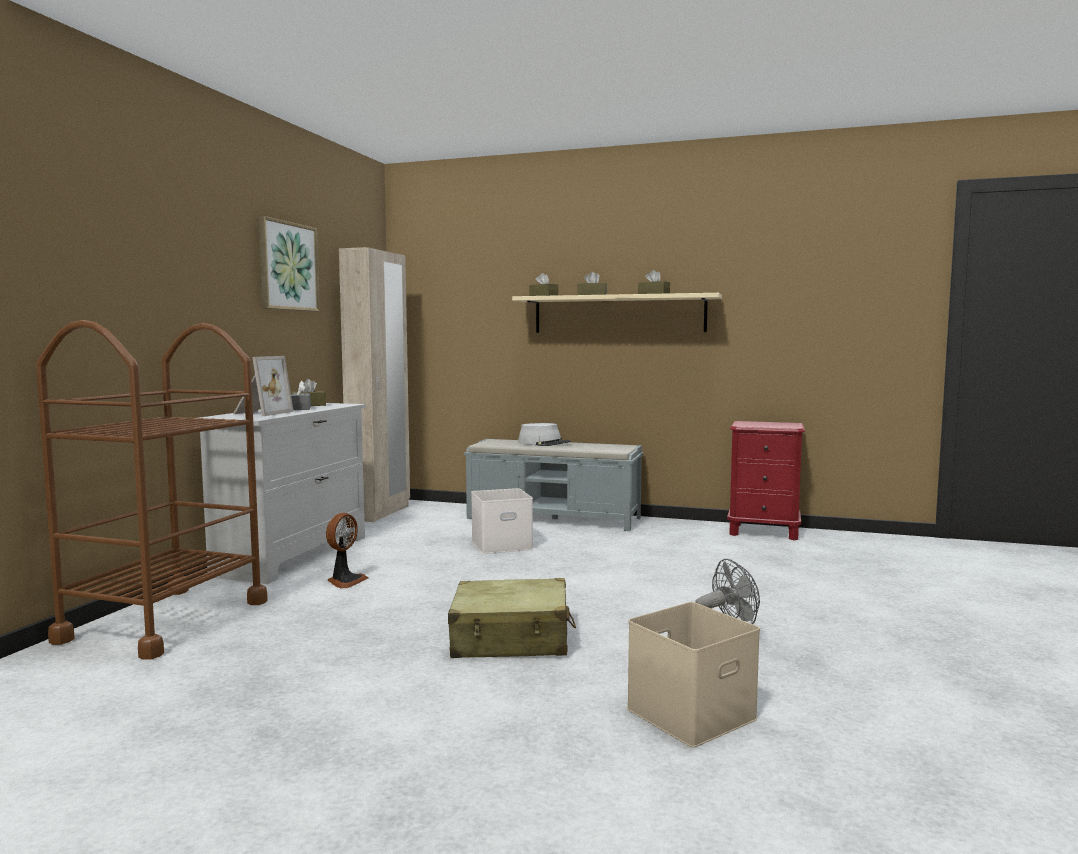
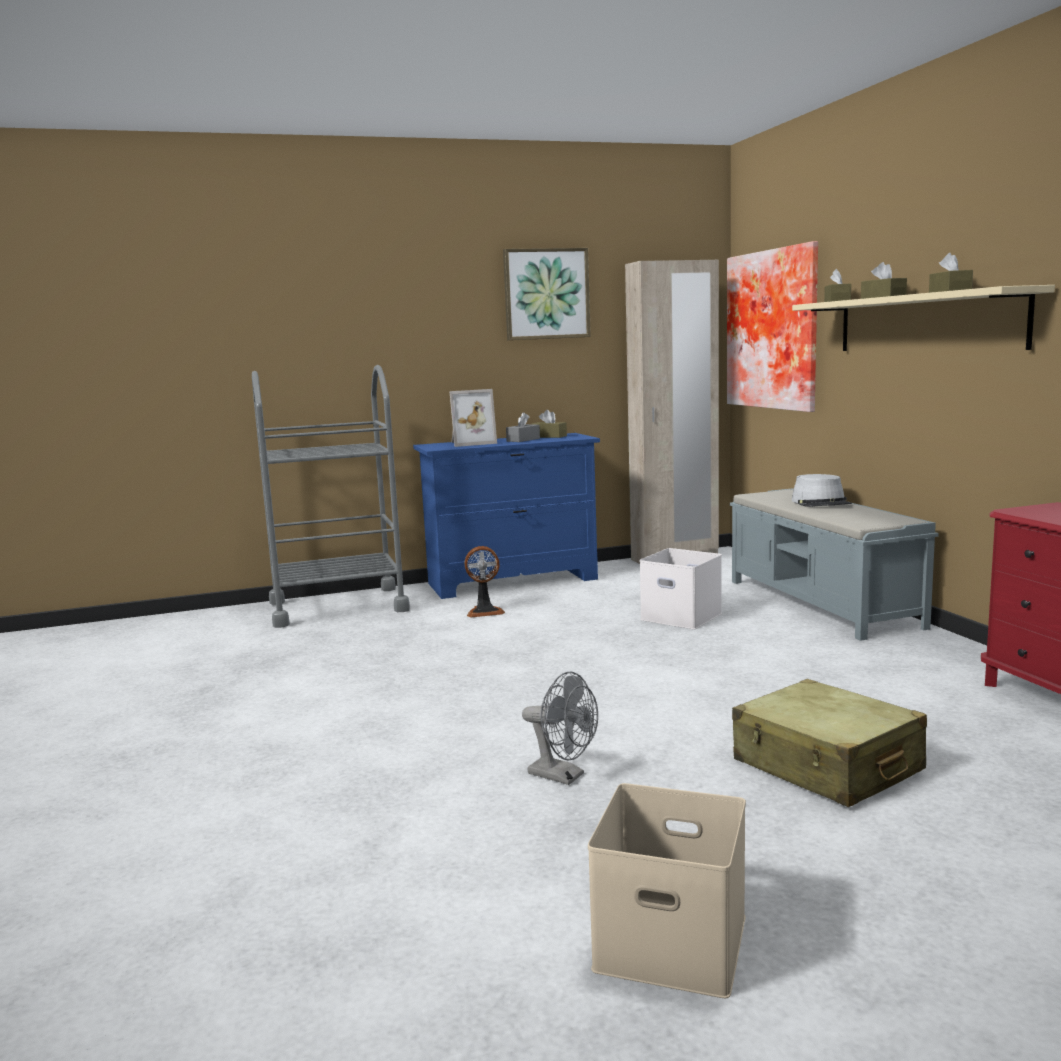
camera: 55 degrees right, 5 degrees up
brown cart [36,320,268,659] -> grey cart [252,365,410,628]
white dresser [200,403,366,584] -> blue dresser [413,433,600,599]
beige suitcase [448,578,576,658] -> beige suitcase moved to [732,679,927,807]
beige storage box [627,602,760,747] -> beige storage box moved to [588,783,746,998]
none -> picture [727,241,818,412]

